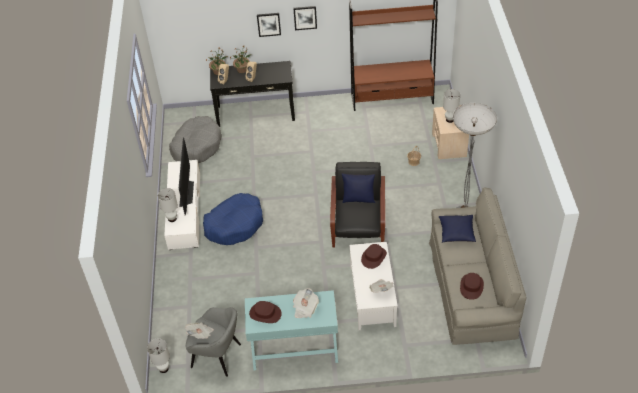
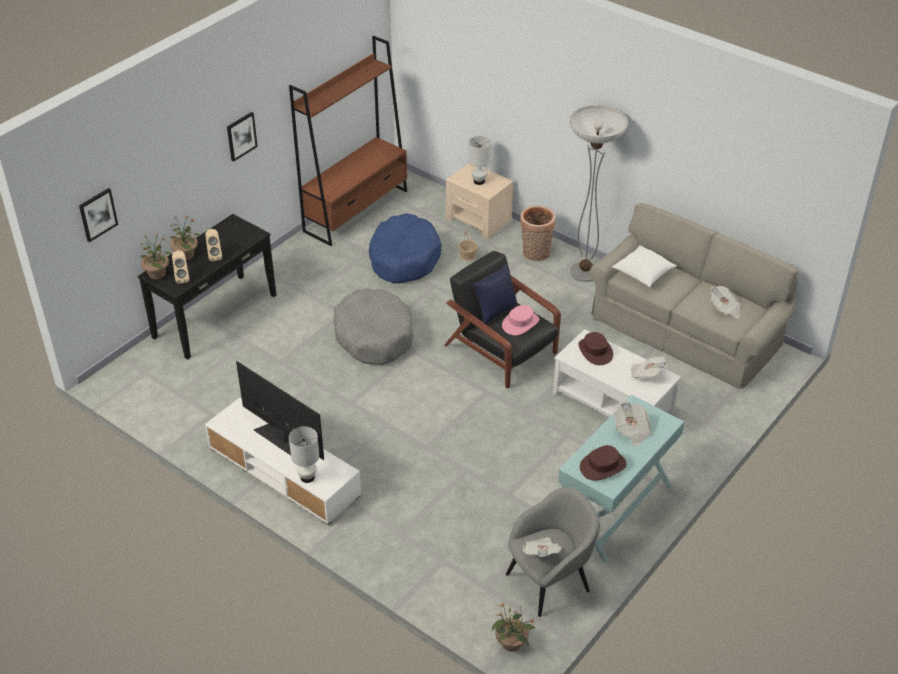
camera: 50 degrees left, 5 degrees down
white table lamp [147,338,170,373] -> potted plant [492,602,535,652]
grey dog bed [169,116,222,163] -> grey dog bed moved to [334,288,413,365]
blue dog bed [203,193,263,245] -> blue dog bed moved to [369,214,441,284]
picture [257,13,281,37] -> picture moved to [79,188,118,242]
blue pillow [439,215,476,243] -> white pillow [612,245,677,287]
brown hat [460,273,484,300] -> newspaper [710,286,741,318]
none -> pink hat [502,305,539,335]
none -> basket [520,206,555,261]

